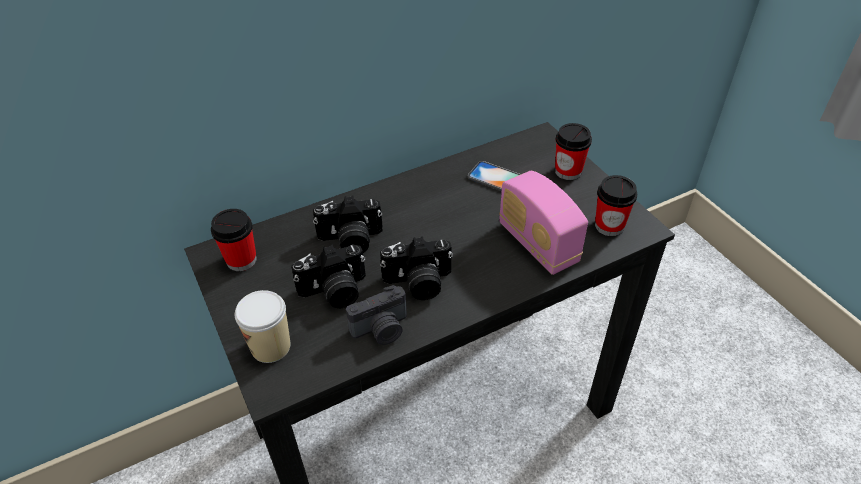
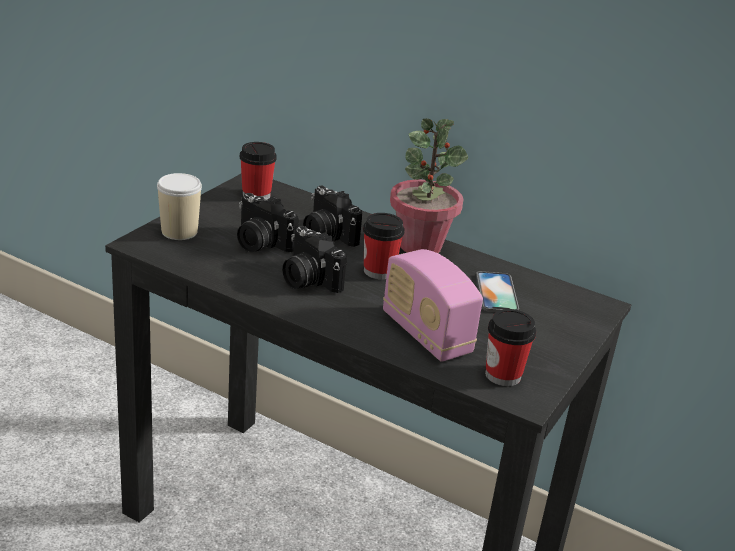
camera: 55 degrees right, 15 degrees down
camera [346,285,407,345] -> none
radio [499,171,588,275] -> radio turned 60 degrees counterclockwise [383,249,483,362]
cup [555,123,592,180] -> cup moved to [363,213,405,280]
none -> potted plant [390,119,468,253]

